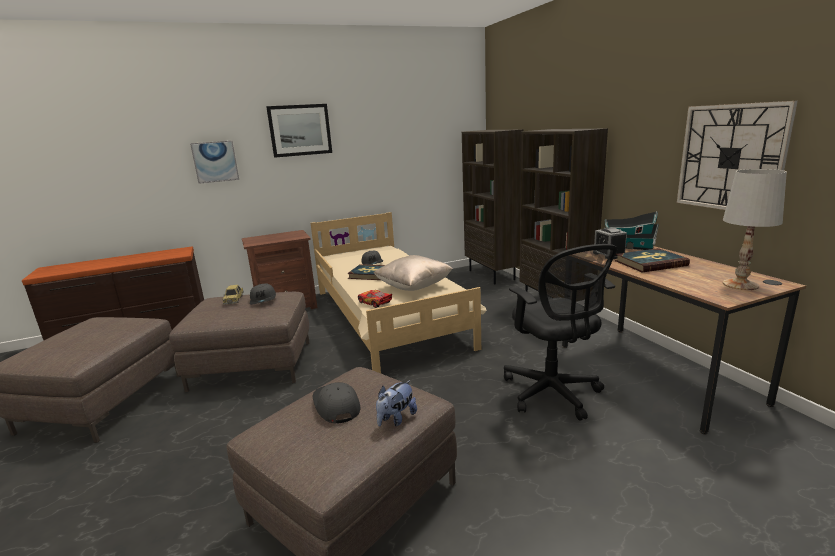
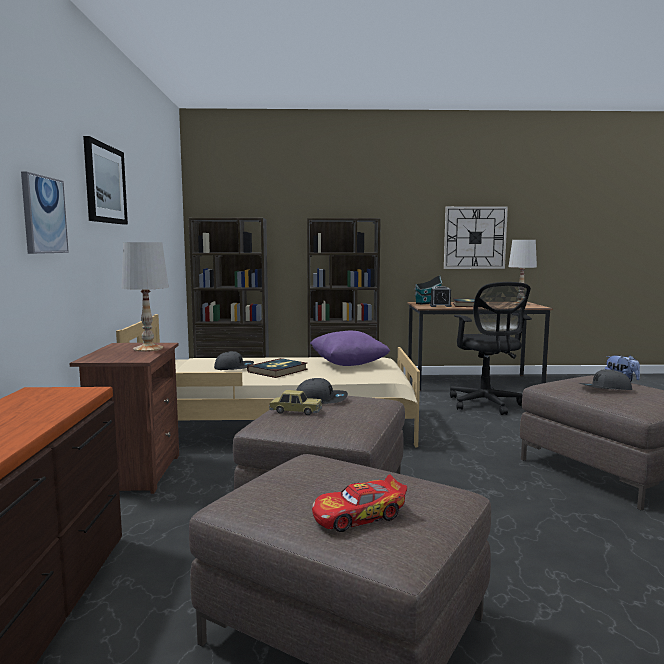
camera: 70 degrees left, 10 degrees down
toy car [358,290,392,308] -> toy car moved to [312,474,407,532]
beige pillow [373,255,453,291] -> purple pillow [310,331,390,366]
black office chair [504,244,618,421] -> black office chair turned 75 degrees clockwise [450,282,532,415]
none -> white table lamp [121,242,169,352]

